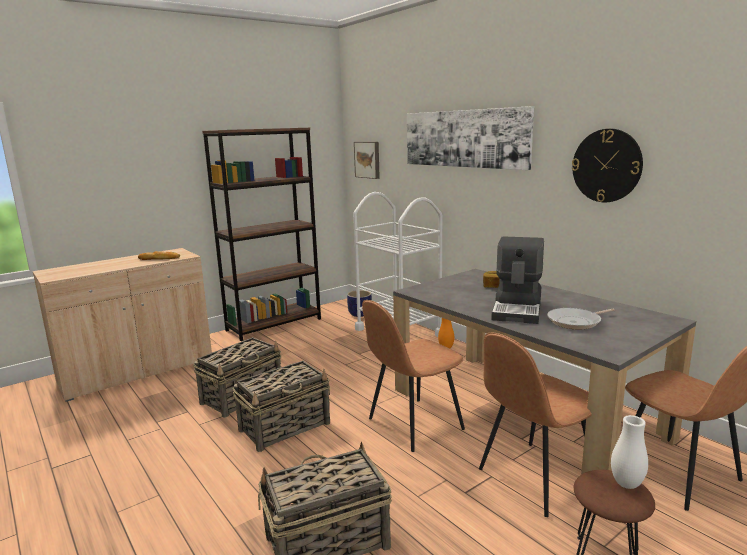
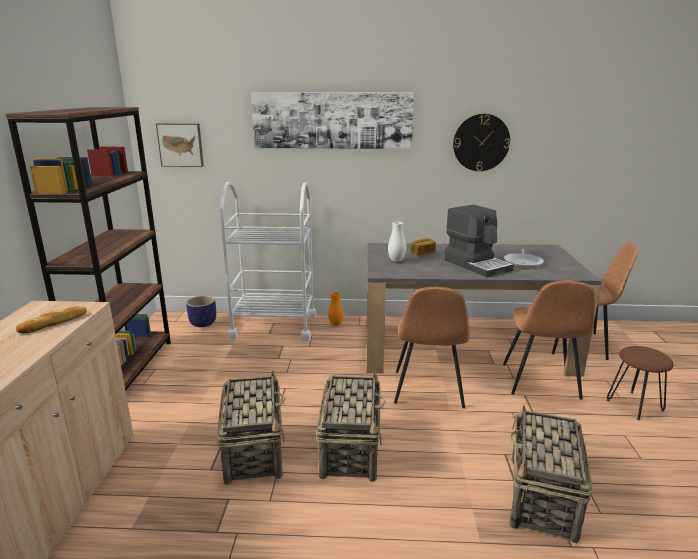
camera: 50 degrees left, 5 degrees up
white vase [611,415,648,489] -> white vase moved to [388,221,406,262]

